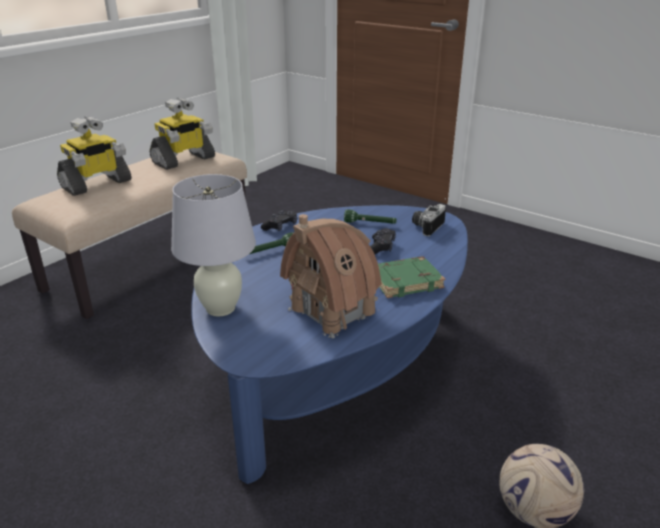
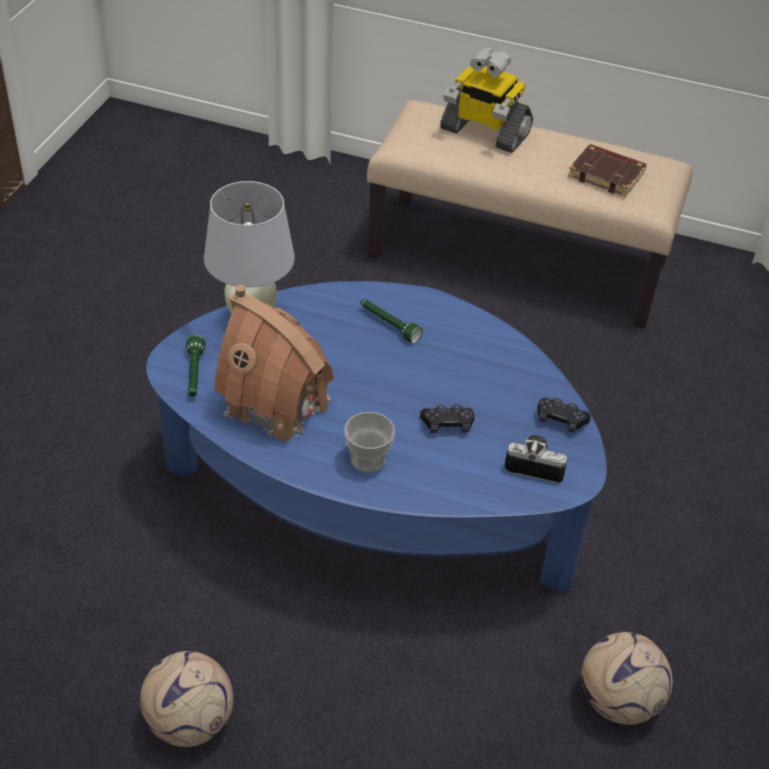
camera: 70 degrees right, 15 degrees up
toy robot [149,98,215,170] -> brown book [568,144,647,197]
black game controller [261,210,297,231] -> black game controller moved to [538,398,591,433]
green flashlight [344,209,397,224] -> green flashlight moved to [186,335,205,397]
green book [378,256,445,298] -> cup [345,412,395,473]
none -> football [581,632,673,725]

